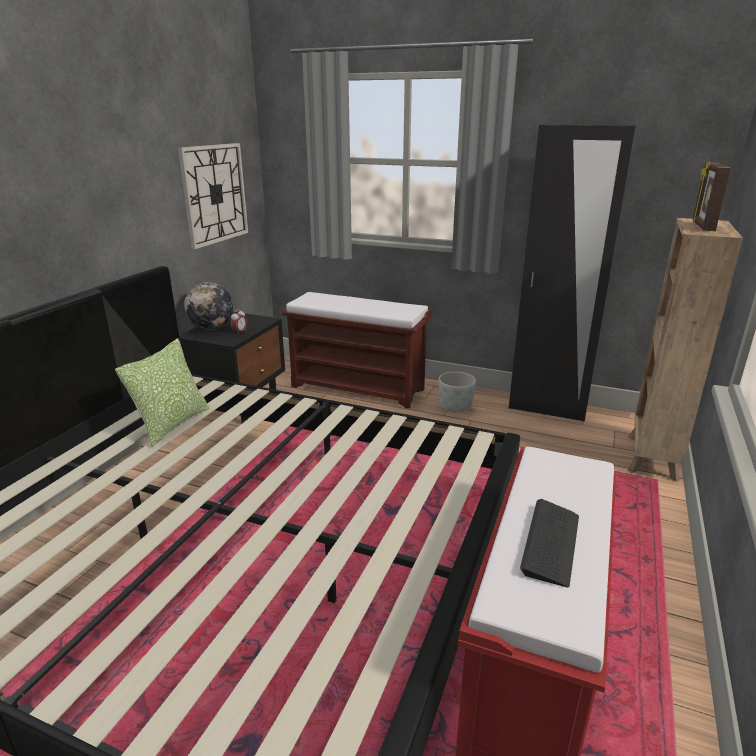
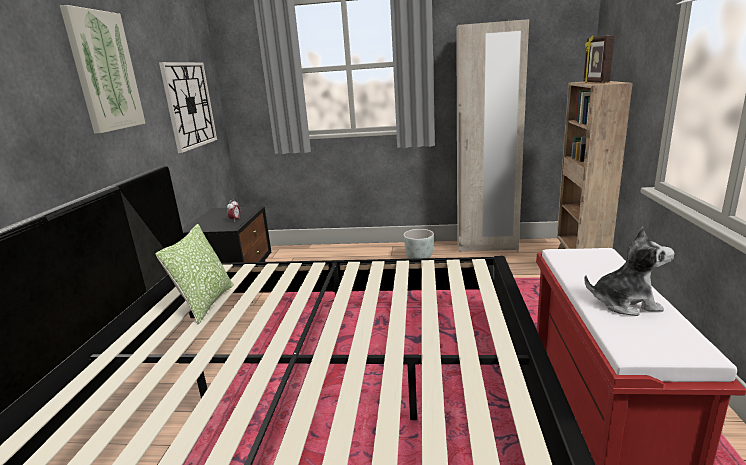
camera: 15 degrees left, 5 degrees down
globe [184,282,233,330] -> none
brown bench [282,292,433,409] -> none
black wardrobe [509,124,635,422] -> beige wardrobe [456,19,529,252]
keyboard [520,499,579,587] -> plush toy [584,226,674,316]
none -> picture [60,5,146,134]

